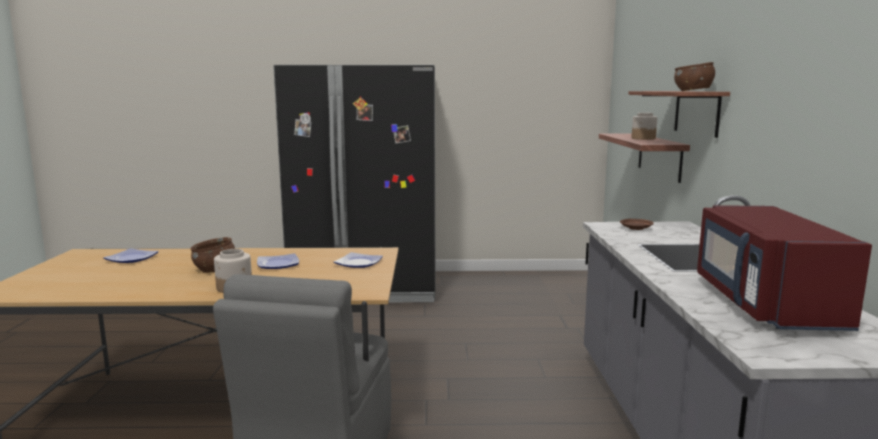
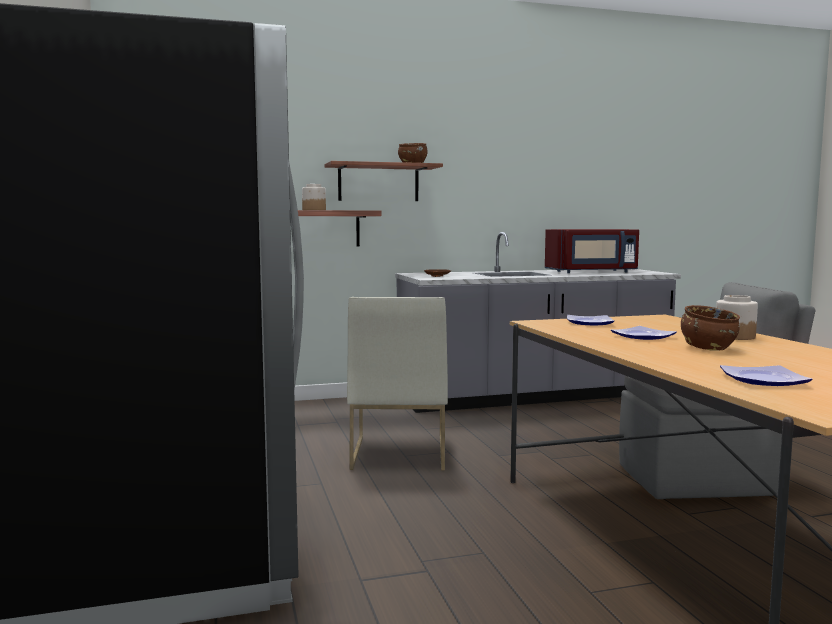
camera: 105 degrees left, 5 degrees down
none -> white chair [347,297,448,471]

